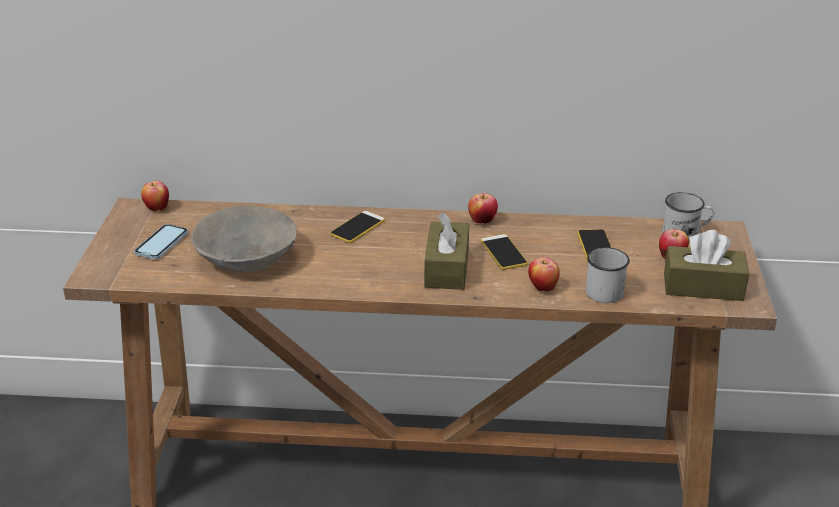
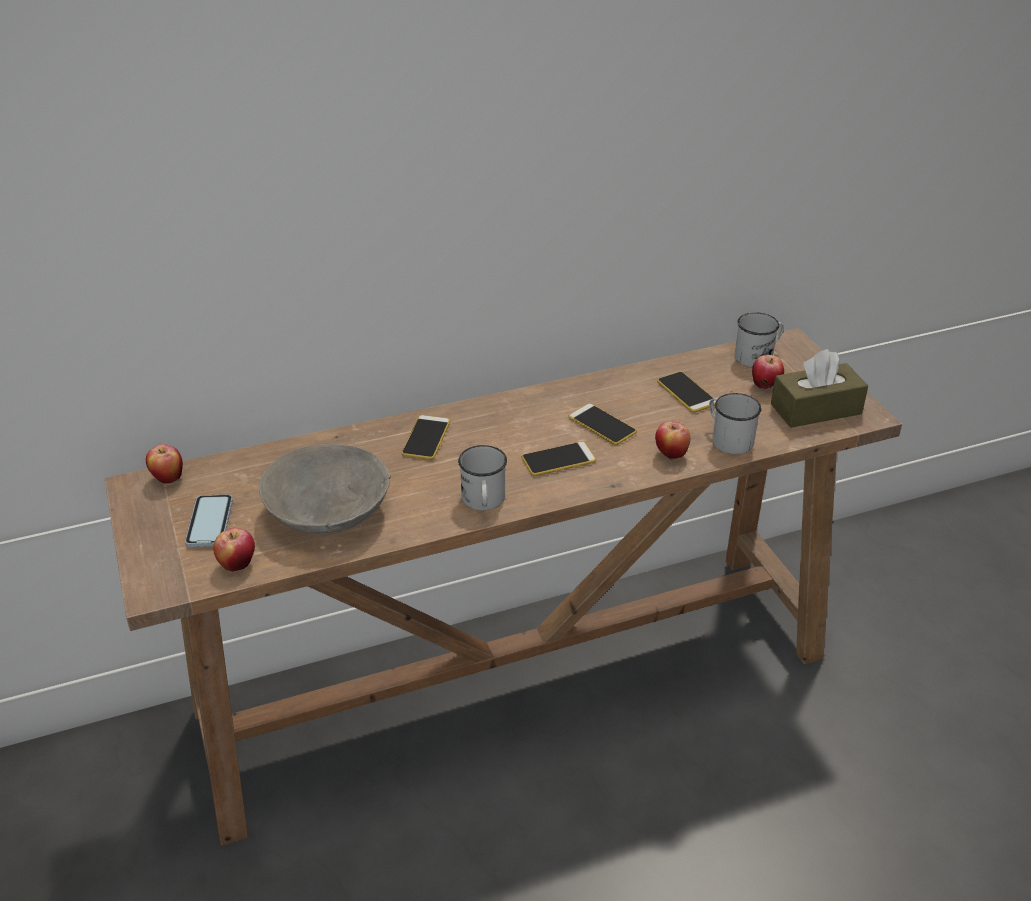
camera: 25 degrees left, 5 degrees up
brown tissue box [424,213,469,290] -> phone [522,442,596,476]
apple [468,193,498,224] -> apple moved to [213,528,255,572]
none -> white mug [458,445,507,511]

